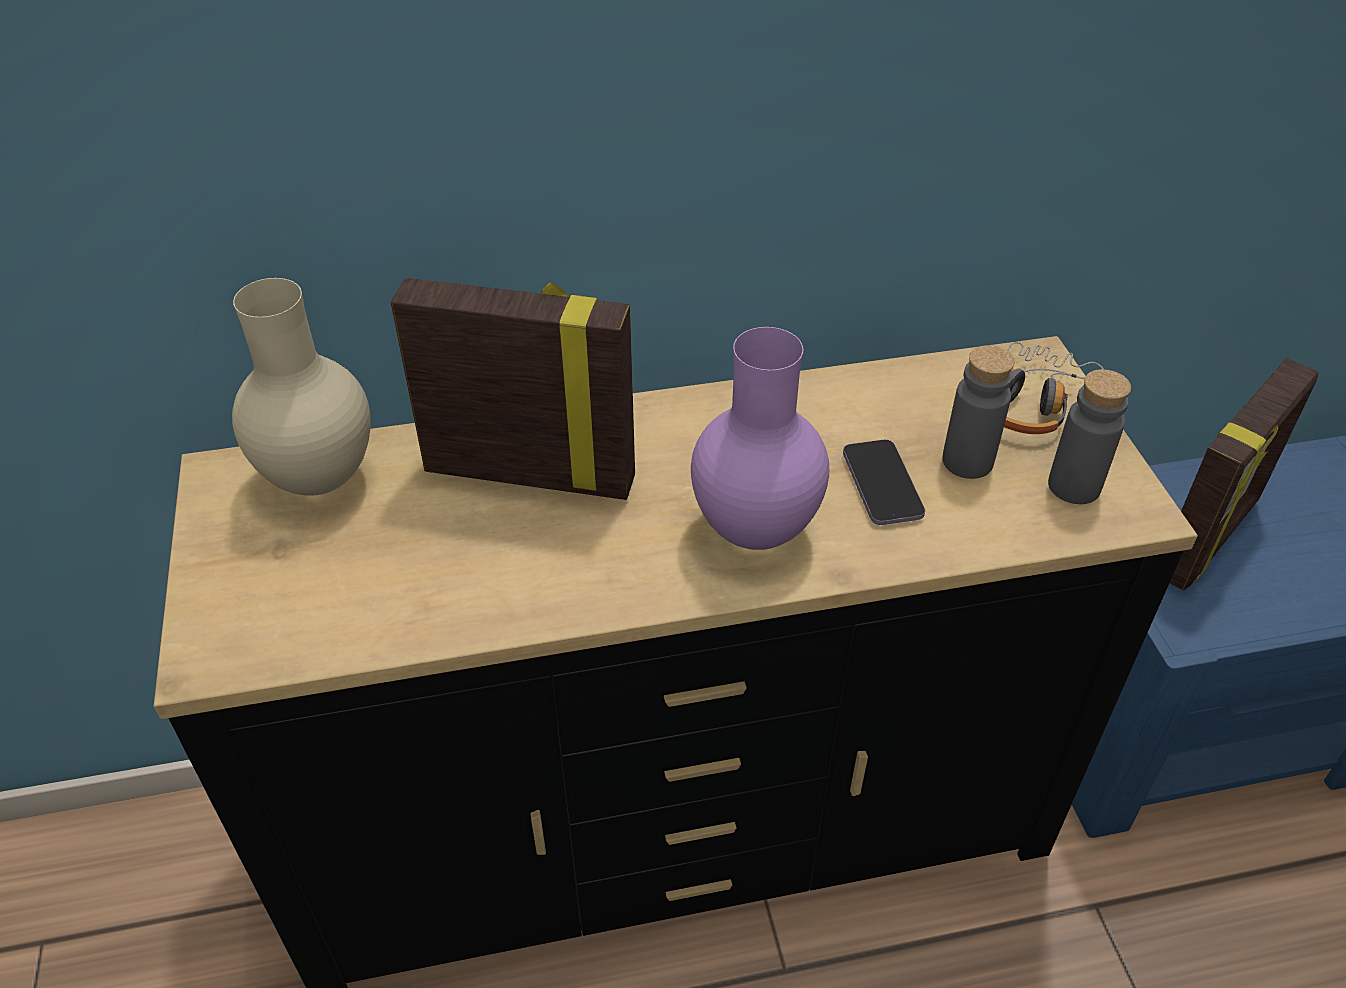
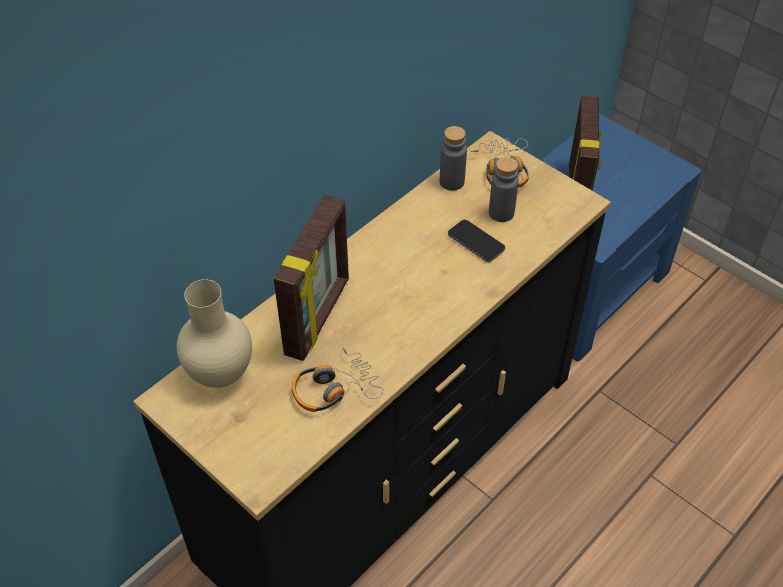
camera: 35 degrees left, 5 degrees up
picture frame [391,278,635,500] -> picture frame turned 135 degrees clockwise [274,194,349,361]
purple vase [691,327,829,550] -> none
grey bottle [1048,369,1131,504] -> grey bottle moved to [440,126,467,191]
none -> headphones [292,347,383,412]

